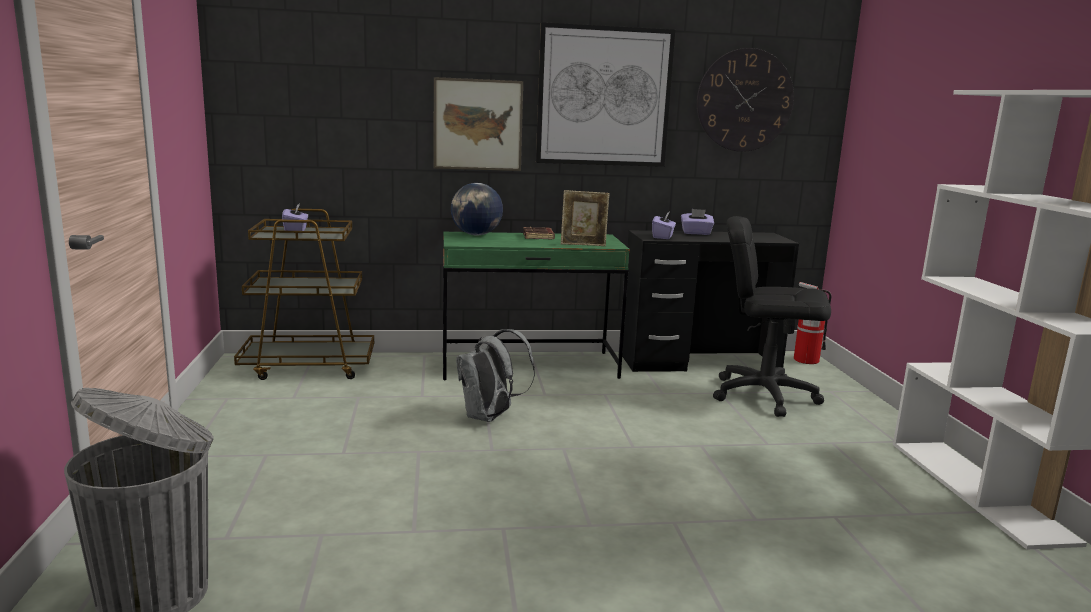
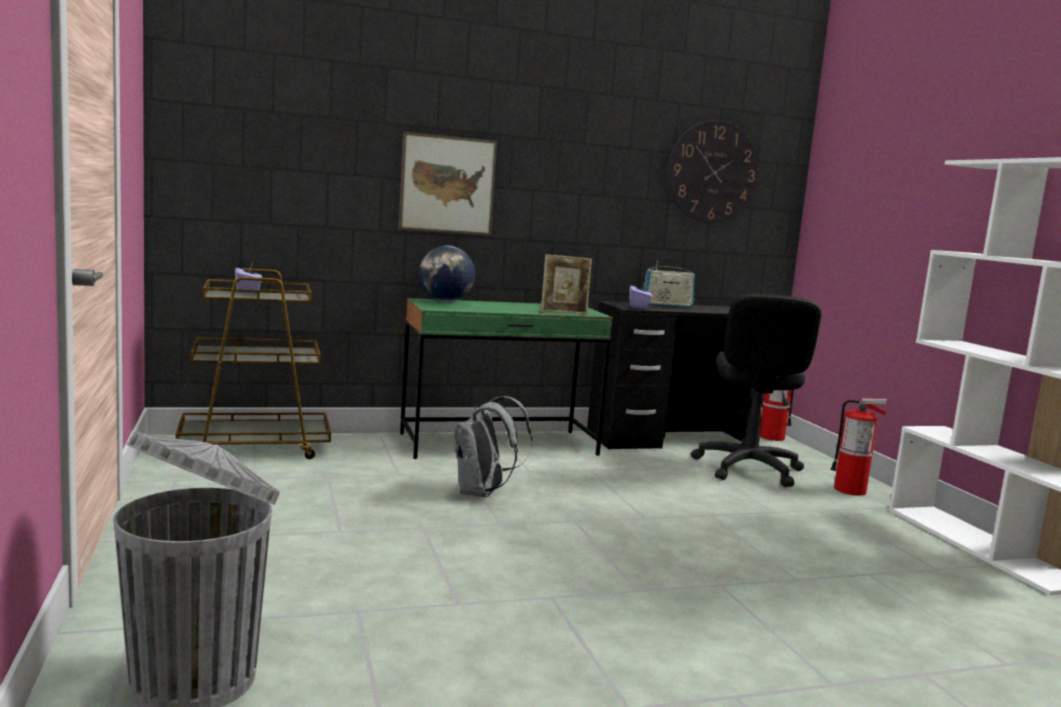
camera: 10 degrees left, 5 degrees down
brown book [523,227,555,239] -> none
picture [536,22,675,167] -> none
purple tissue box [681,209,714,235] -> radio [644,262,695,307]
black office chair [713,216,831,417] -> black office chair turned 90 degrees counterclockwise [691,294,822,487]
none -> fire extinguisher [831,398,887,496]

